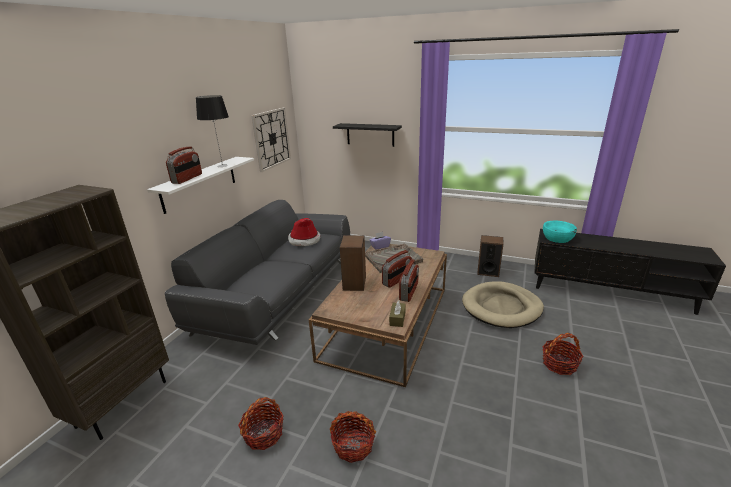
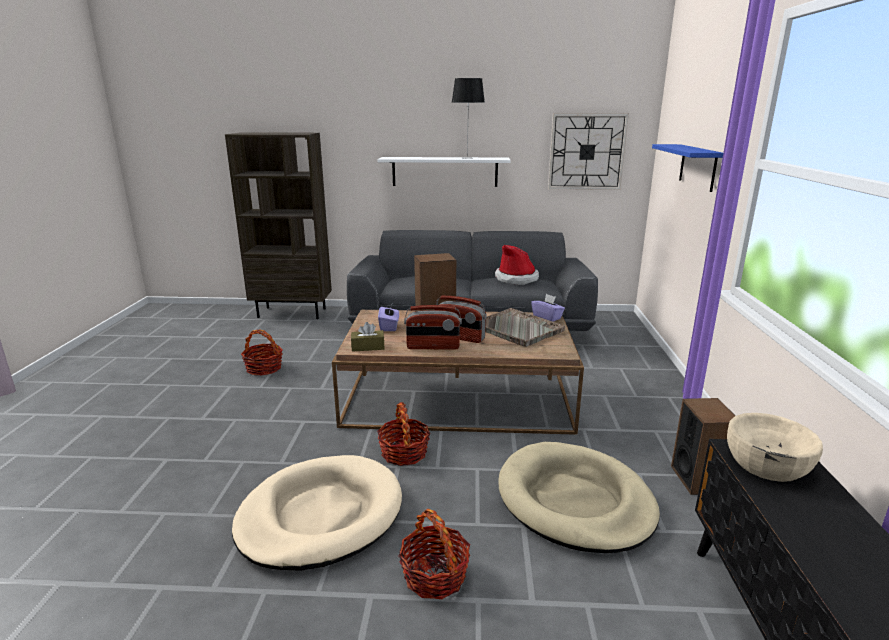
camera: 70 degrees right, 5 degrees down
radio [166,146,202,184] -> none
basket [330,411,376,463] -> basket moved to [377,402,430,466]
black shelf [333,123,402,147] -> blue shelf [652,144,723,192]
turquoise bowl [543,220,577,243] -> beige bowl [727,413,823,482]
none -> beige dog bed [232,455,402,571]
none -> purple tissue box [378,305,399,331]

